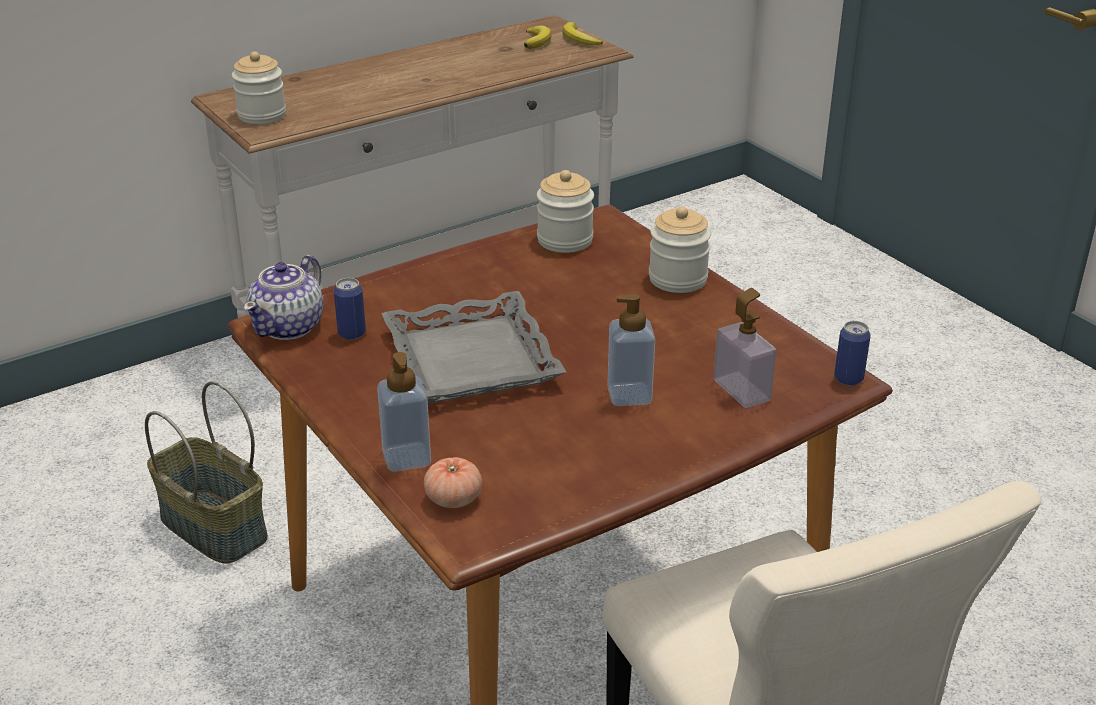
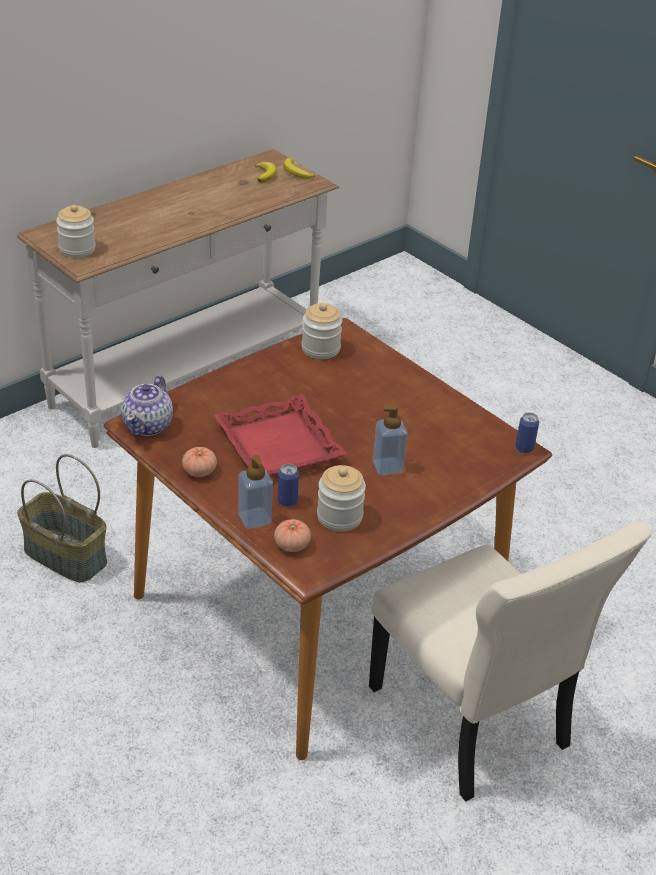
camera: 10 degrees left, 5 degrees up
can [334,278,366,340] -> can moved to [278,464,299,507]
grey tray [382,291,566,403] -> red tray [214,394,347,476]
jar [649,206,711,293] -> jar moved to [317,465,366,532]
soap dispenser [713,288,777,408] -> none
none -> tomato [182,447,217,477]

